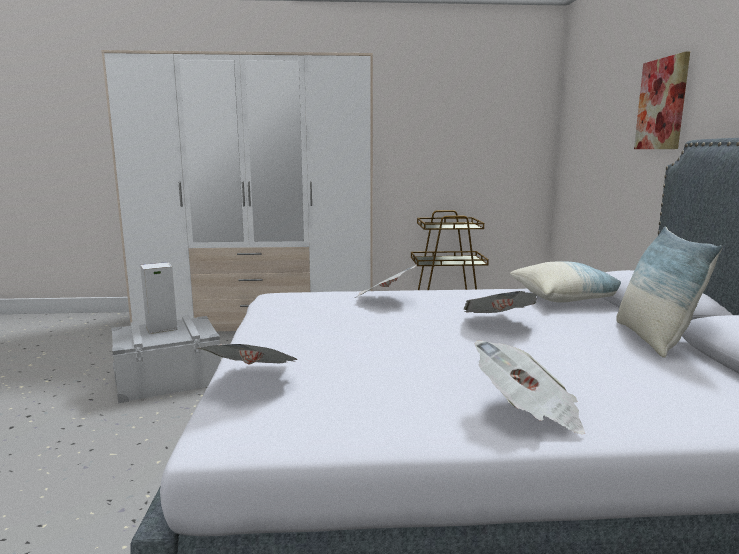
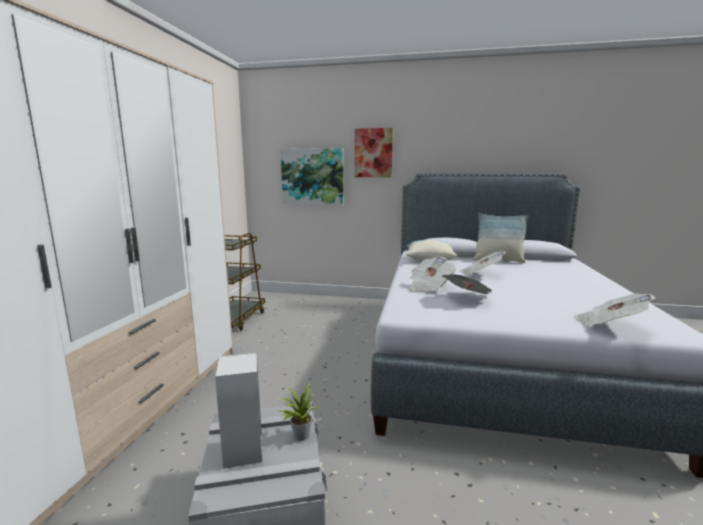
camera: 75 degrees left, 0 degrees up
newspaper [474,340,585,434] -> newspaper moved to [442,274,492,294]
none -> potted plant [277,383,319,441]
none -> picture [281,148,344,205]

